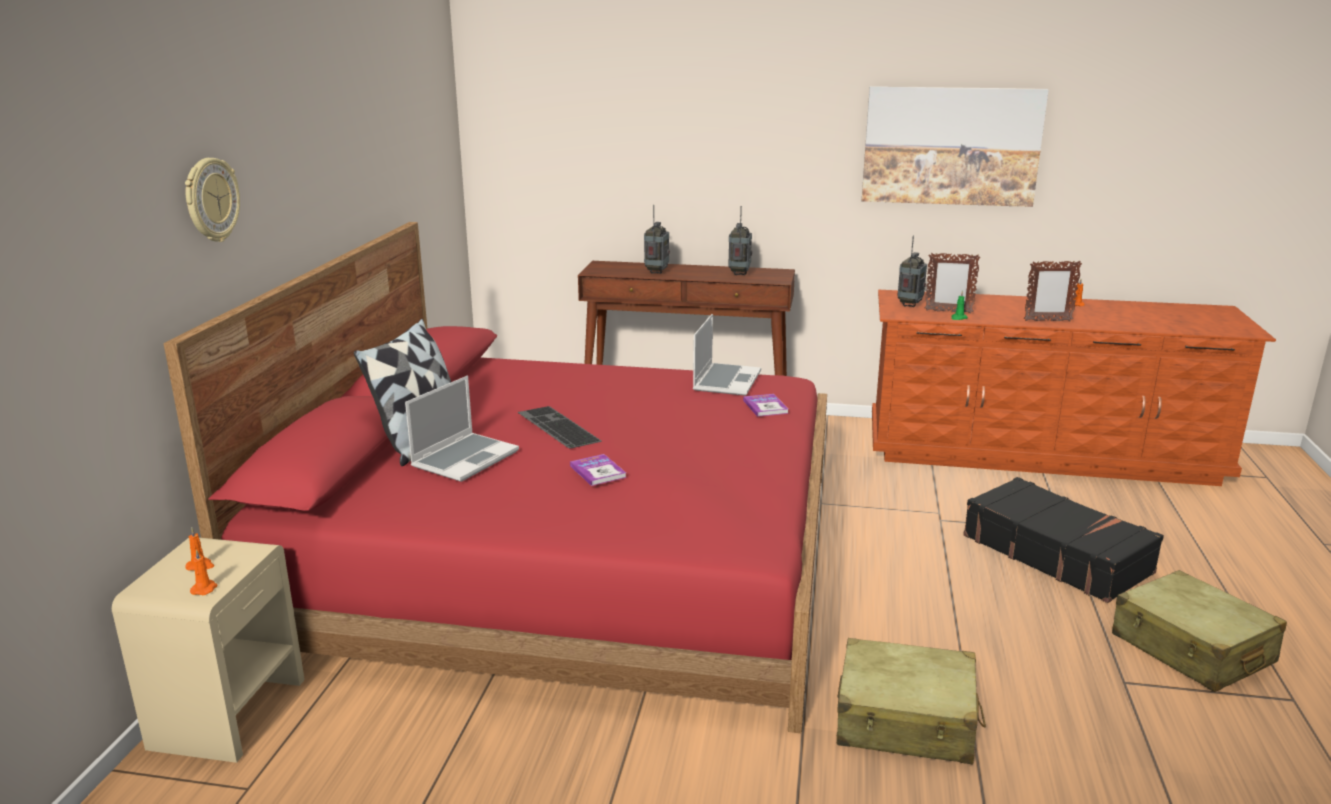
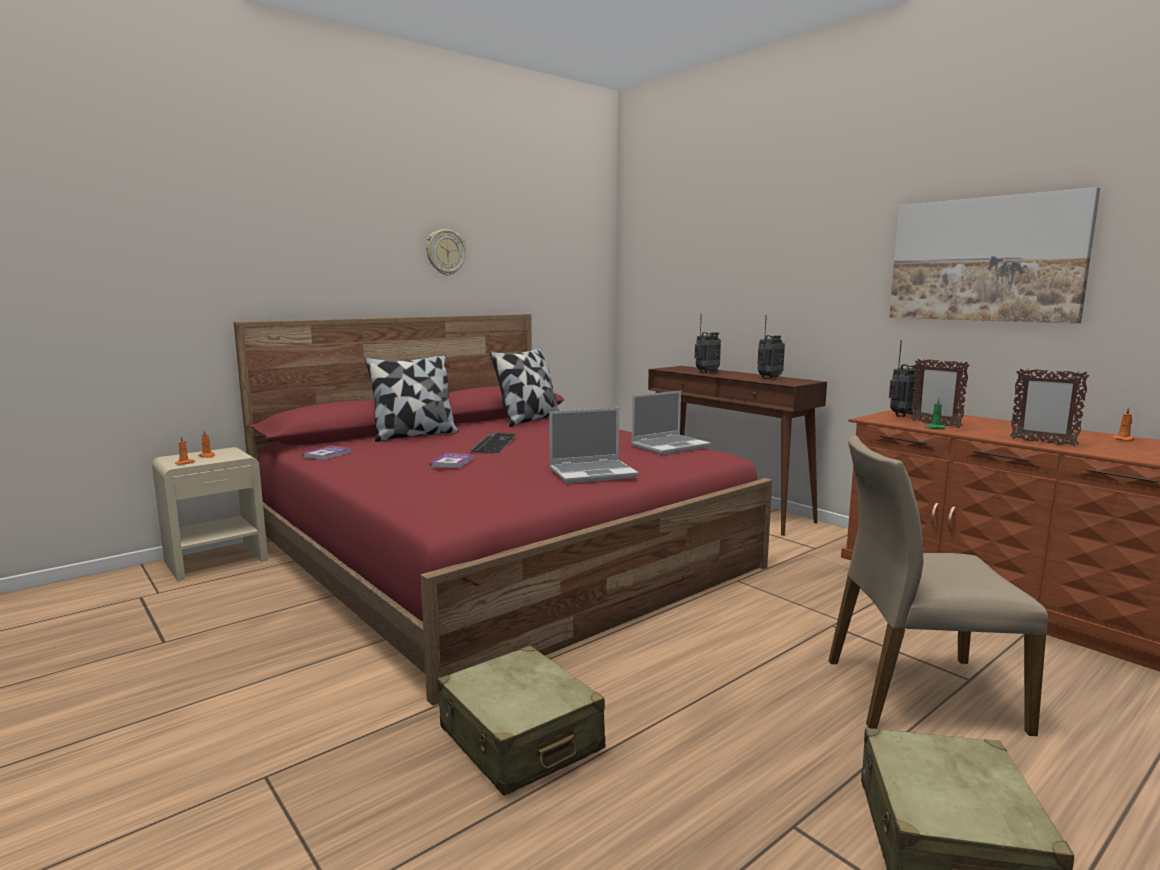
camera: 40 degrees right, 10 degrees down
wall clock [185,158,240,242] -> wall clock moved to [426,229,466,275]
laptop [405,376,519,482] -> laptop moved to [549,408,639,484]
book [743,394,789,417] -> book moved to [302,446,352,460]
black suitcase [963,477,1164,603] -> beige chair [828,435,1048,736]
none -> pillow [490,348,560,427]

